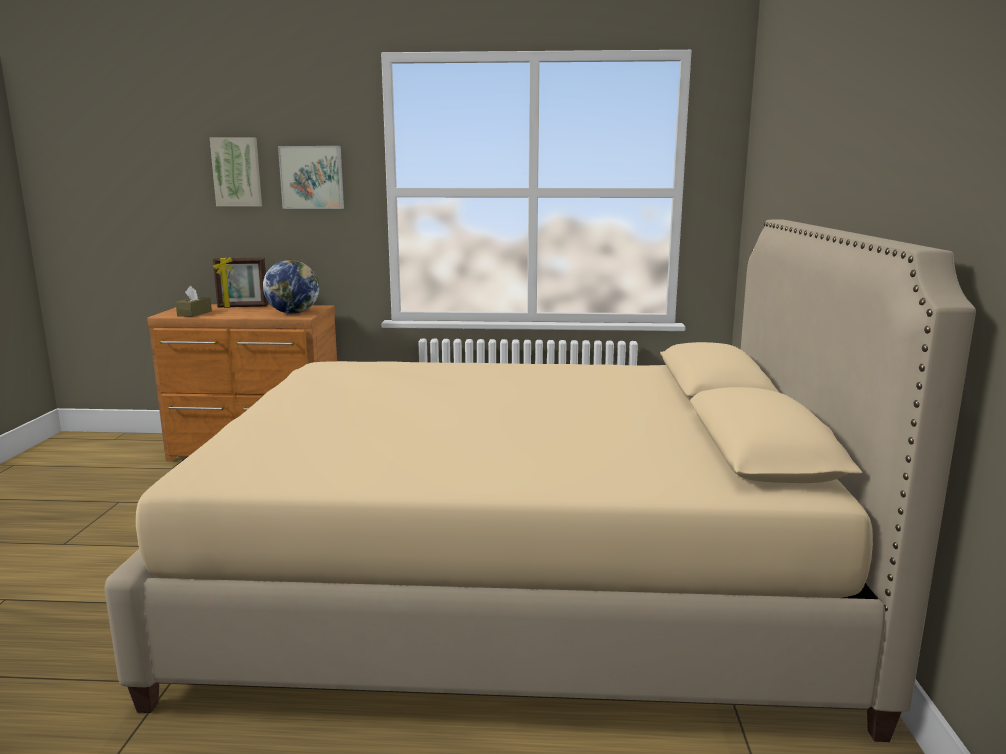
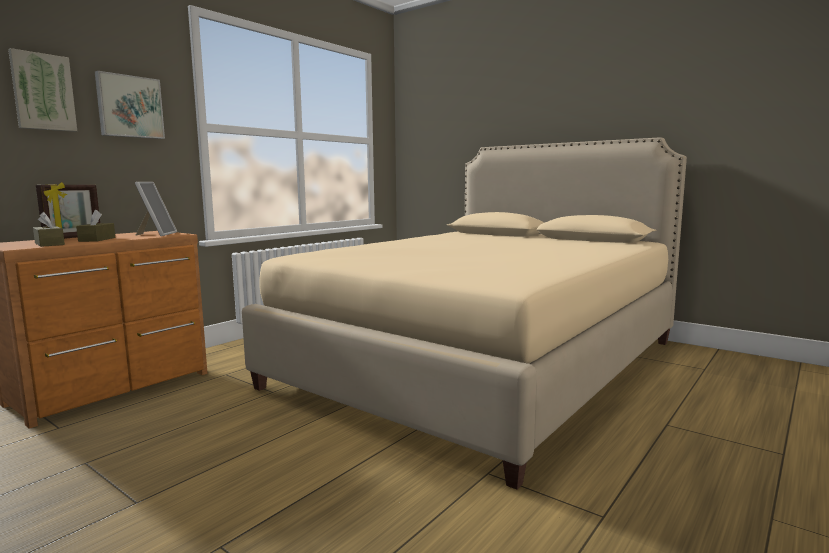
camera: 55 degrees left, 5 degrees down
globe [263,260,319,314] -> picture frame [135,182,177,236]
none -> brown tissue box [76,210,115,242]

